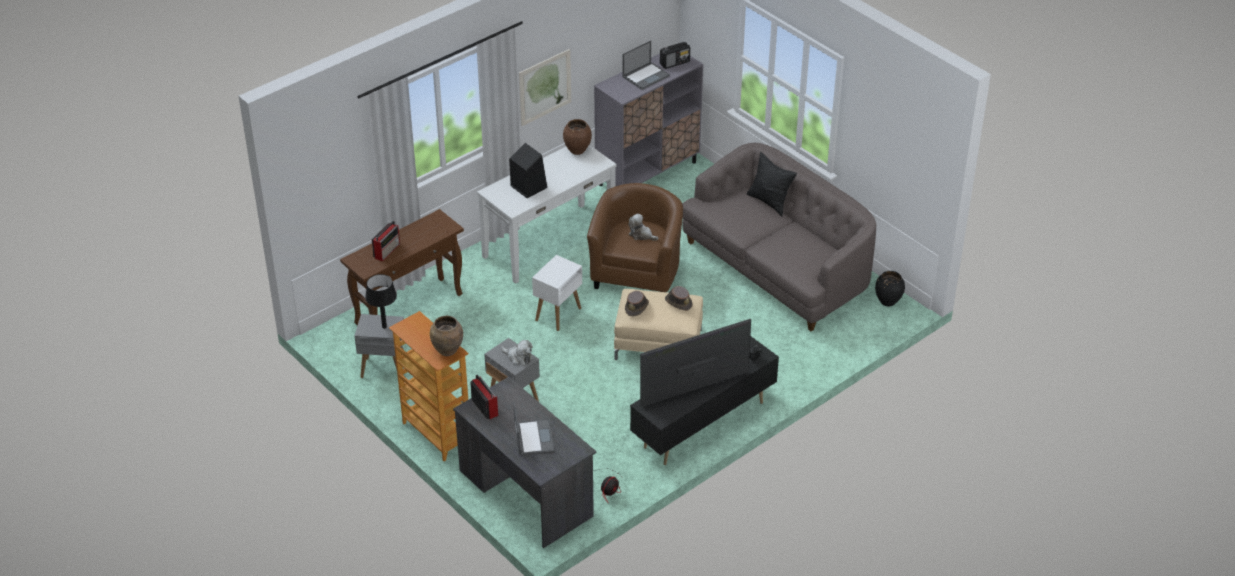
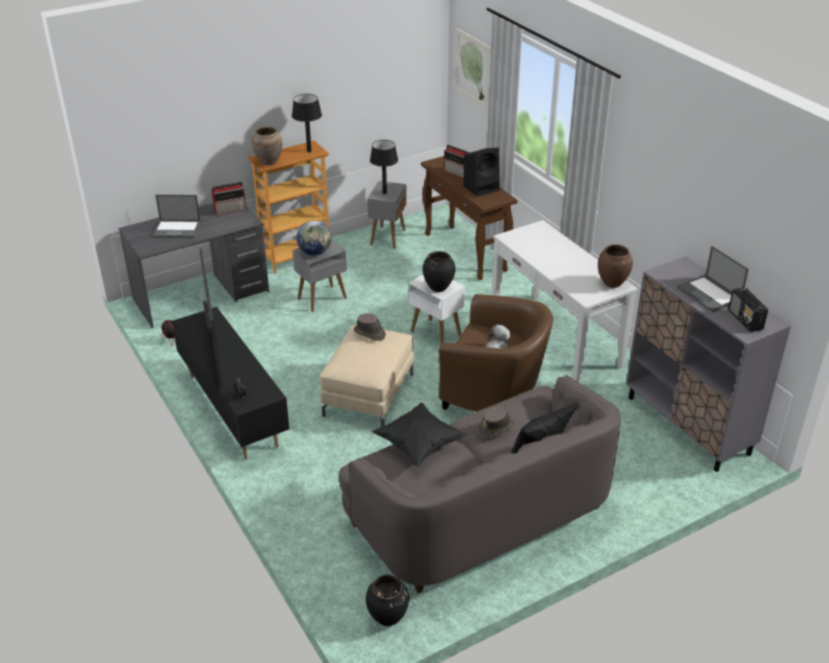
camera: 100 degrees right, 5 degrees down
plush toy [501,340,533,365] -> globe [296,221,331,256]
black speaker [509,143,547,198] -> black speaker moved to [463,148,500,197]
picture [519,49,571,126] -> picture moved to [455,28,491,111]
brown hat [665,286,693,311] -> brown hat moved to [478,407,515,438]
none -> black table lamp [292,94,322,153]
none -> black pillow [372,403,466,467]
none -> black vase [423,251,455,292]

